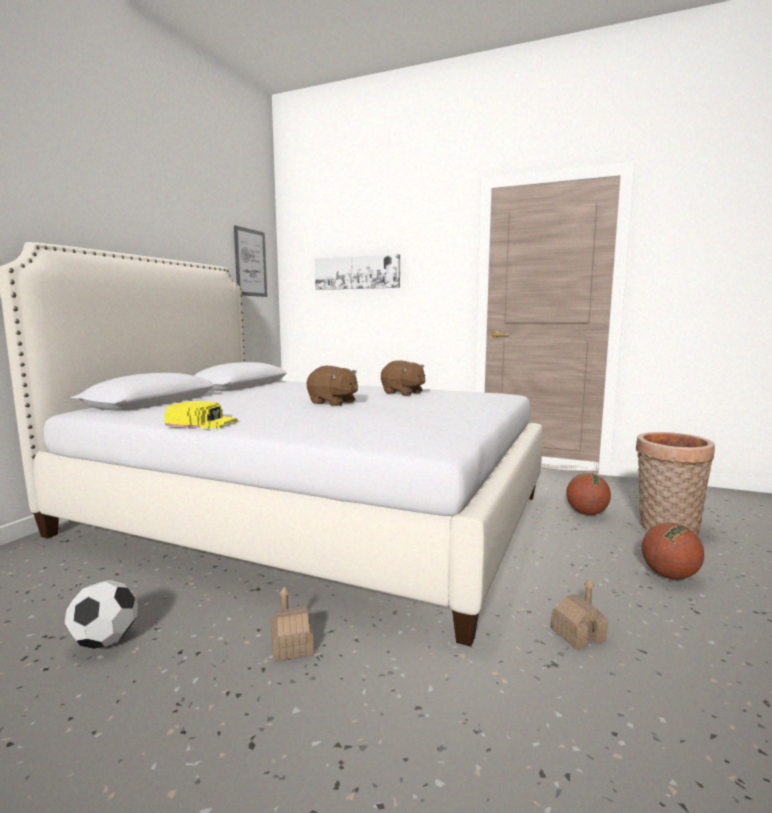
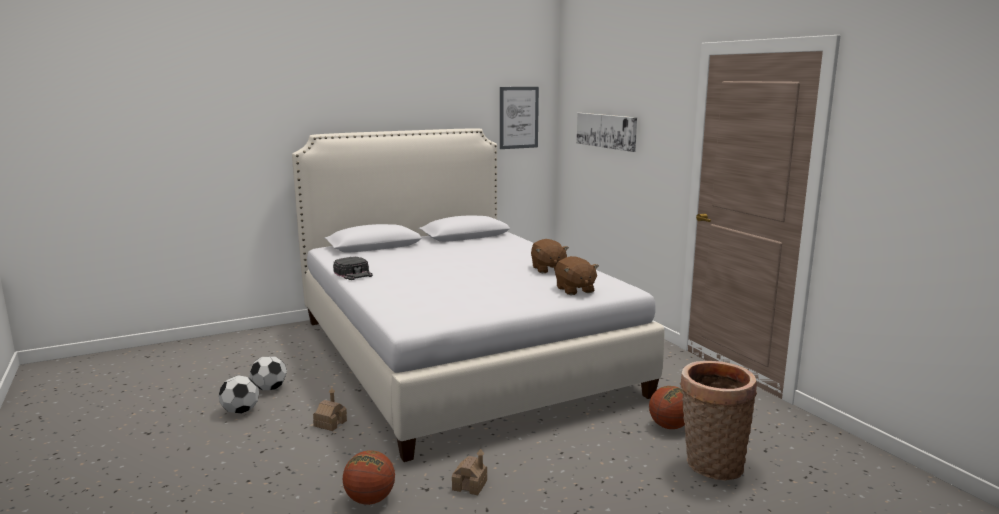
camera: 40 degrees right, 5 degrees up
yellow cap [164,401,237,428] -> black cap [333,257,373,280]
brown plush toy [307,366,358,406] -> brown plush toy moved to [555,256,599,295]
basketball [642,523,704,579] -> basketball moved to [343,450,395,505]
none -> football [219,376,259,414]

